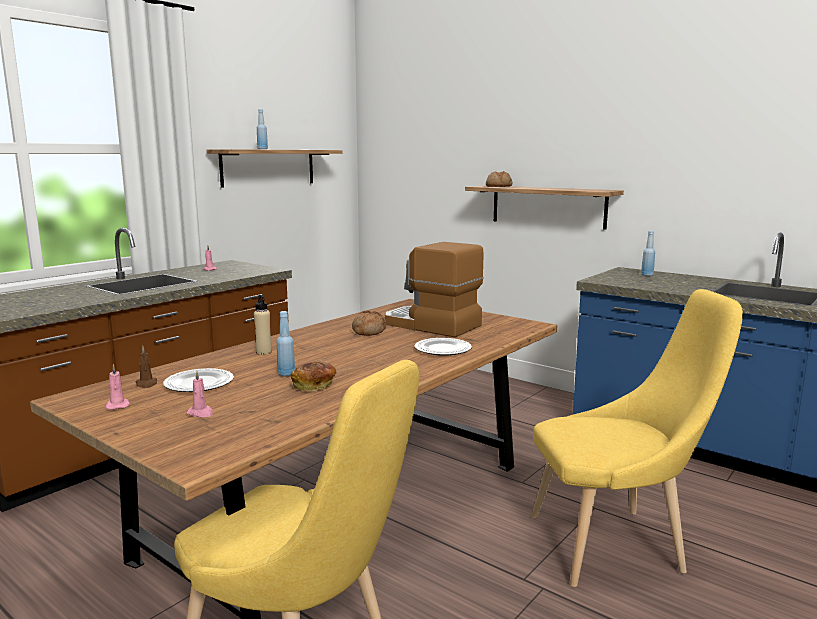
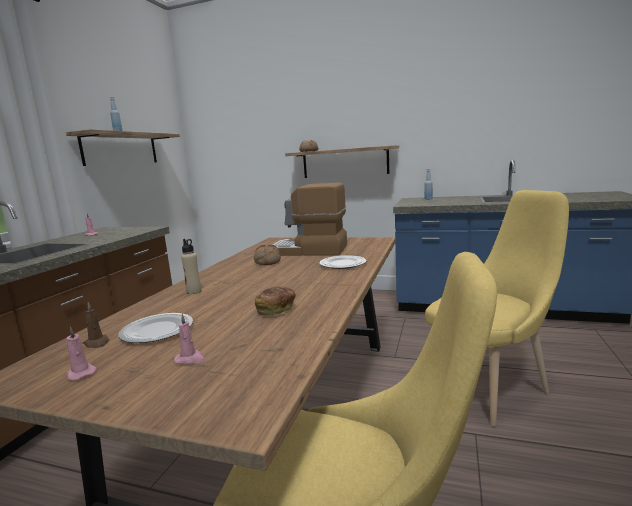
camera: 20 degrees left, 0 degrees up
blue bottle [277,311,295,376] -> none

